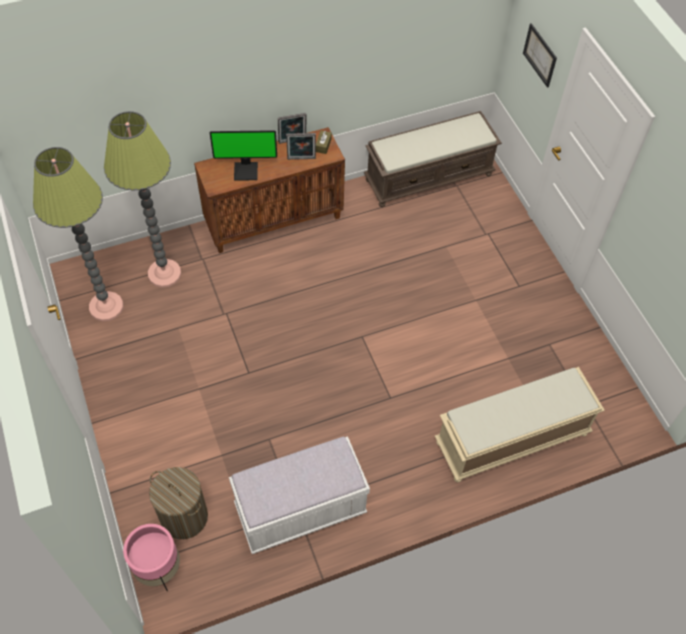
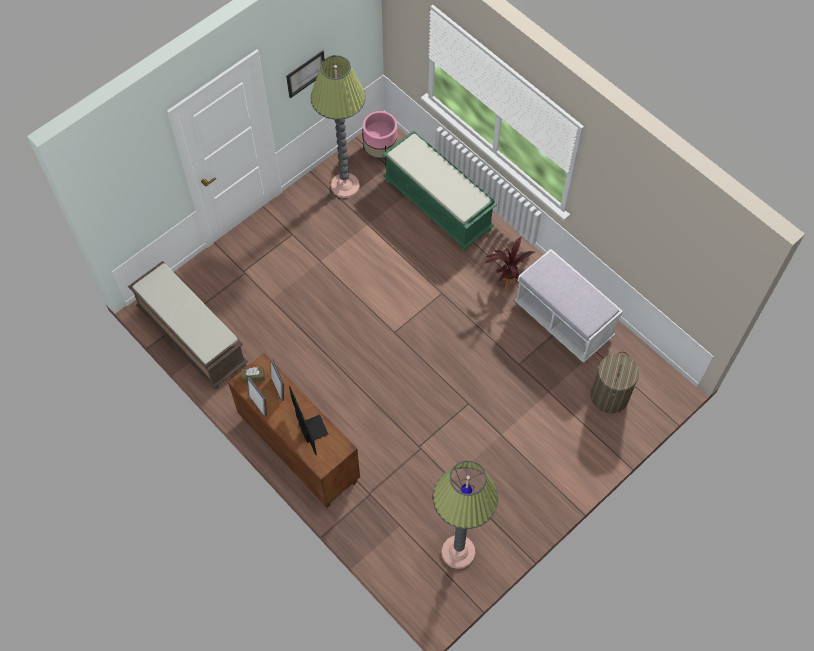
camera: 110 degrees left, 5 degrees up
floor lamp [104,111,181,288] -> floor lamp moved to [311,55,366,198]
pink planter [123,524,180,591] -> pink planter moved to [363,111,397,163]
beige bench [435,367,605,482] -> green bench [382,131,496,251]
picture [523,23,557,88] -> picture moved to [286,50,324,98]
none -> potted plant [485,237,534,291]

